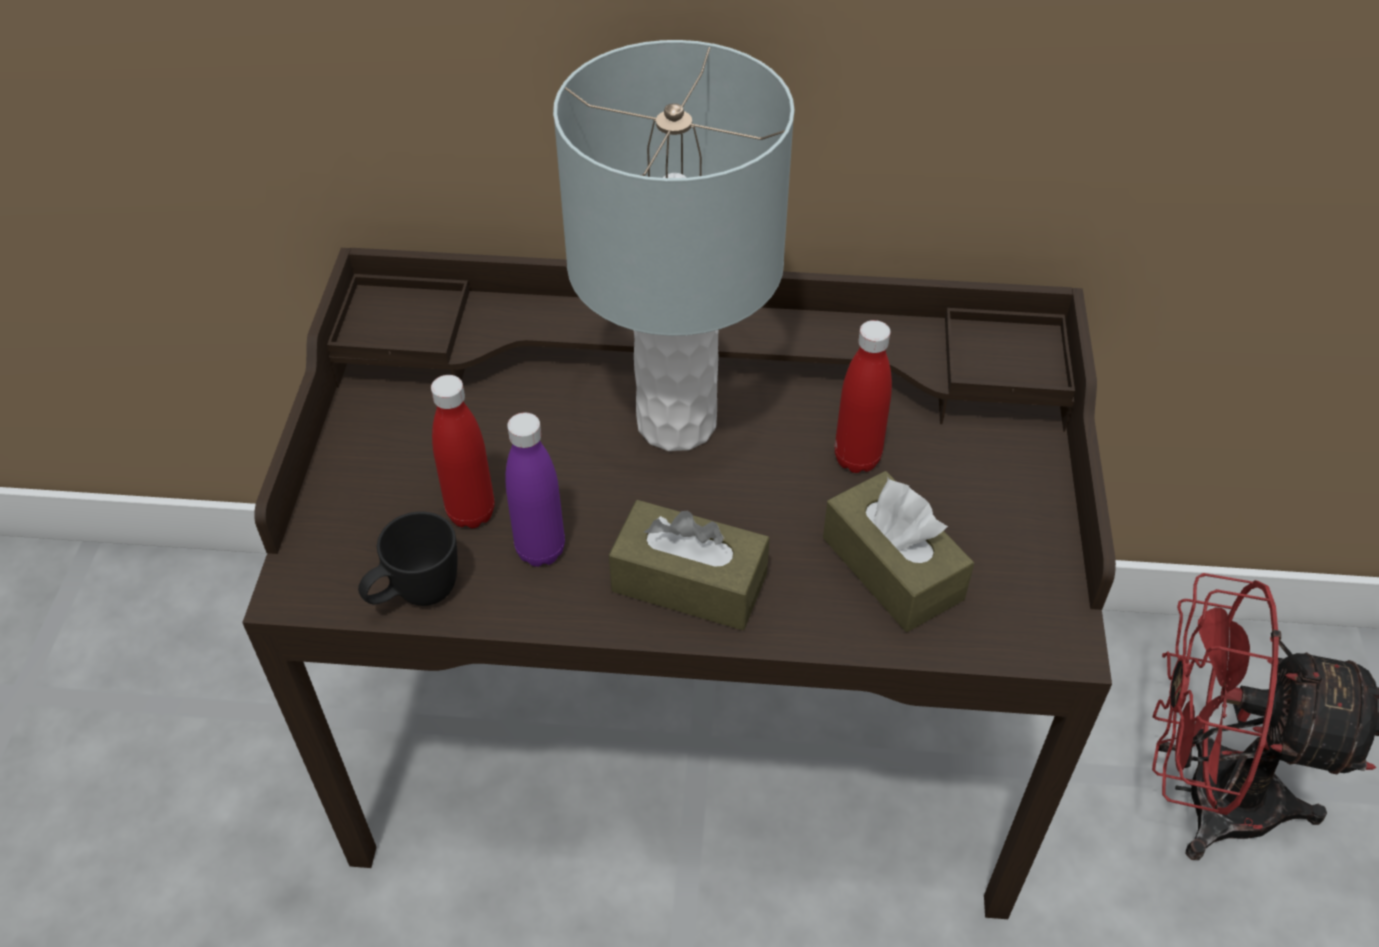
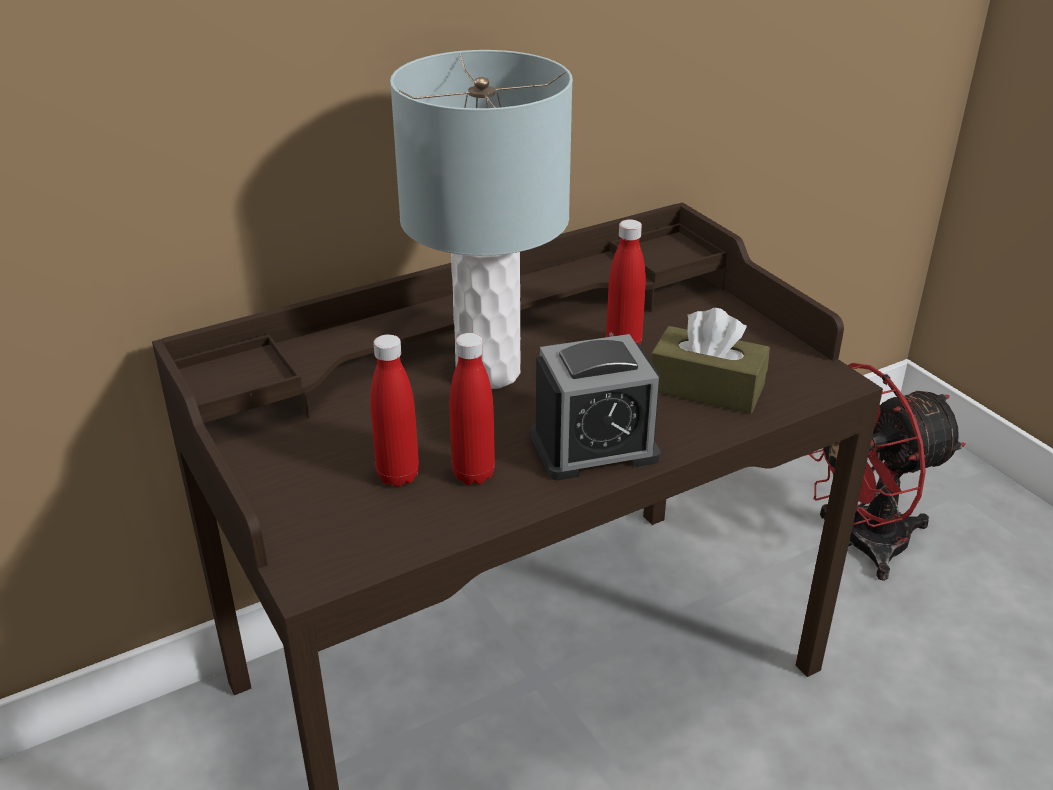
camera: 35 degrees left, 15 degrees down
black mug [358,511,457,606] -> none
purple bottle [505,413,565,567] -> red bottle [449,333,495,485]
brown tissue box [609,500,770,630] -> alarm clock [531,334,660,480]

